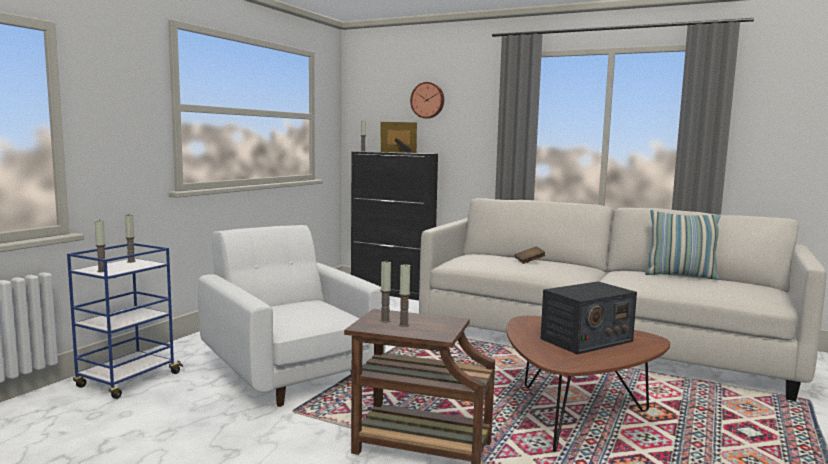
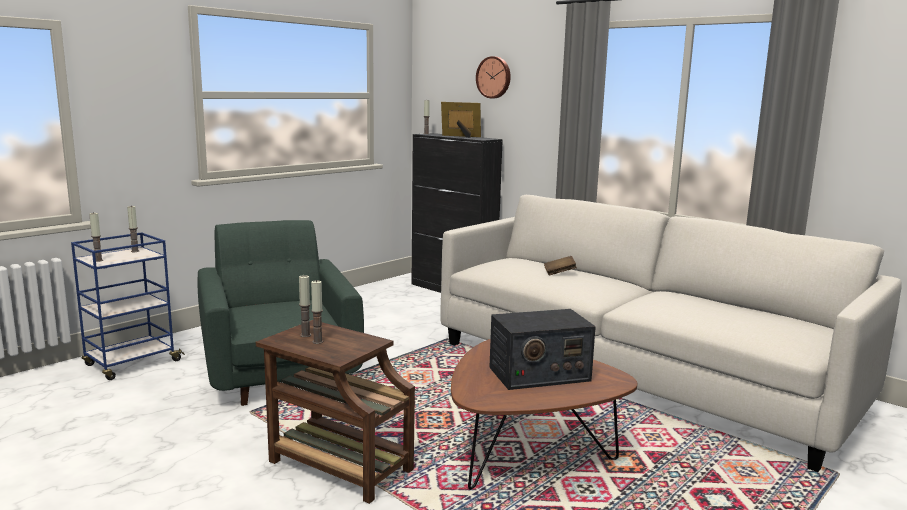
camera: 15 degrees right, 5 degrees up
white armchair [198,225,386,407] -> green armchair [198,220,364,406]
pillow [645,210,721,280] -> none

